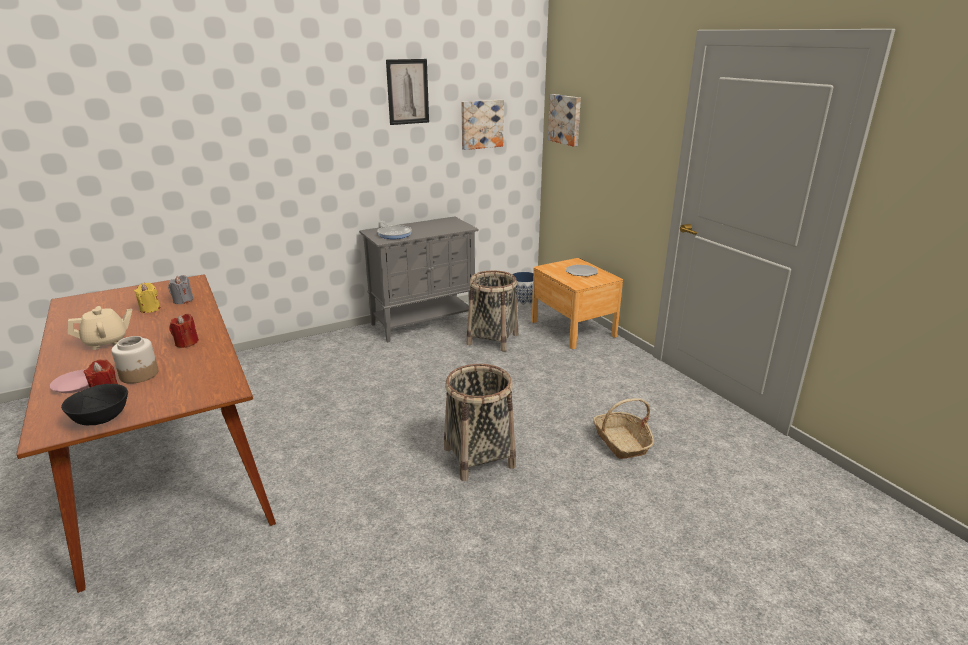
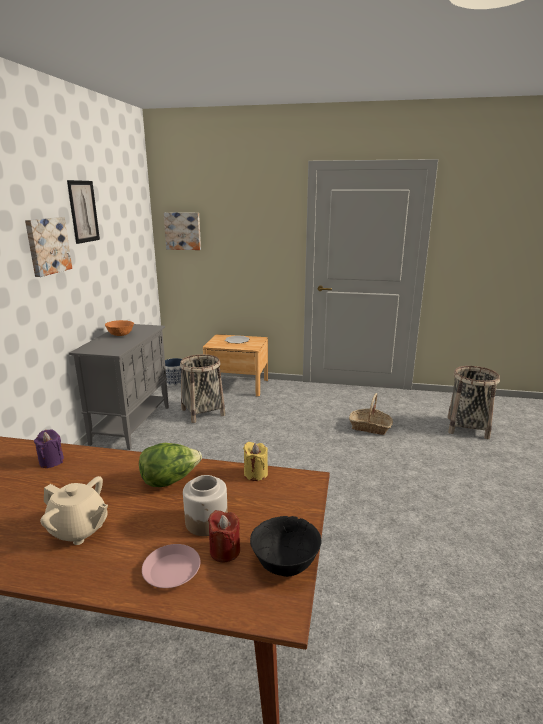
camera: 50 degrees left, 5 degrees down
beige teapot [68,306,132,350] -> beige teapot turned 105 degrees clockwise [40,476,108,545]
yellow candle [134,283,160,313] -> yellow candle moved to [243,442,268,481]
grey candle [168,275,193,304] -> purple candle [34,429,64,468]
red candle [169,314,199,348] -> lettuce [139,443,202,487]
frying pan [377,220,412,239] -> none
basket [444,364,516,481] -> basket moved to [447,366,500,439]
picture [461,100,504,150] -> picture moved to [25,217,72,277]
none -> orange bowl [105,320,134,336]

